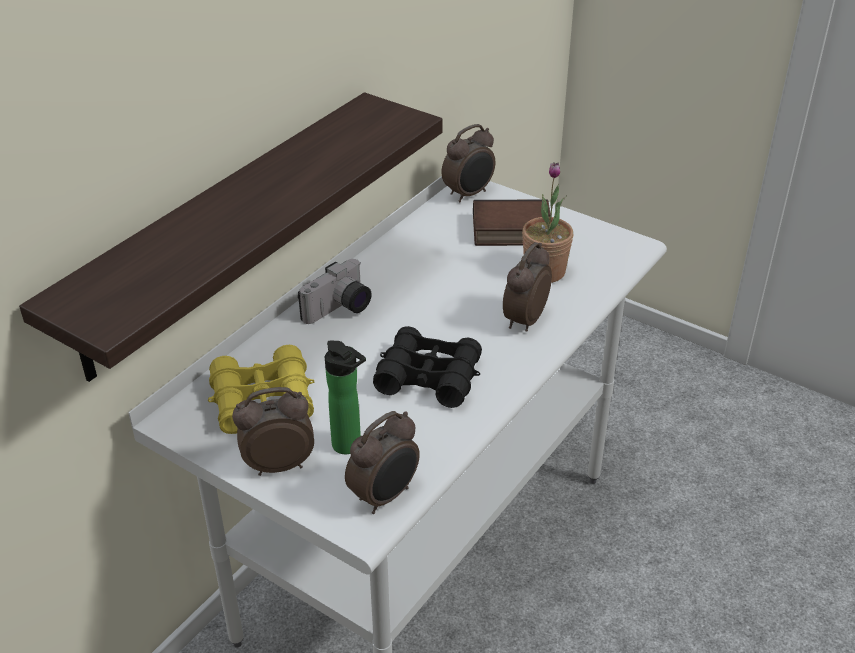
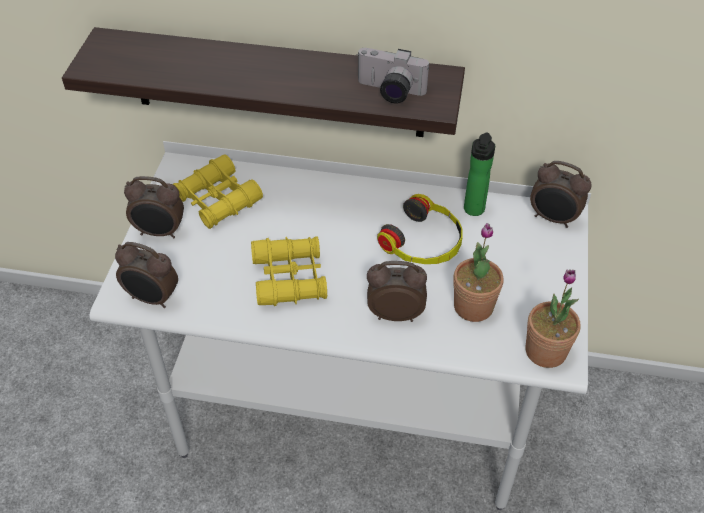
camera: 65 degrees right, 10 degrees up
alarm clock [232,387,314,476] -> alarm clock turned 135 degrees clockwise [124,176,184,238]
camera [298,259,372,324] -> camera moved to [357,48,429,104]
bottle [325,340,366,454] -> bottle moved to [464,132,495,216]
black binoculars [373,326,482,408] -> yellow binoculars [251,236,327,306]
book [473,200,550,246] -> none
none -> headphones [377,194,463,264]
none -> potted plant [525,269,581,368]

